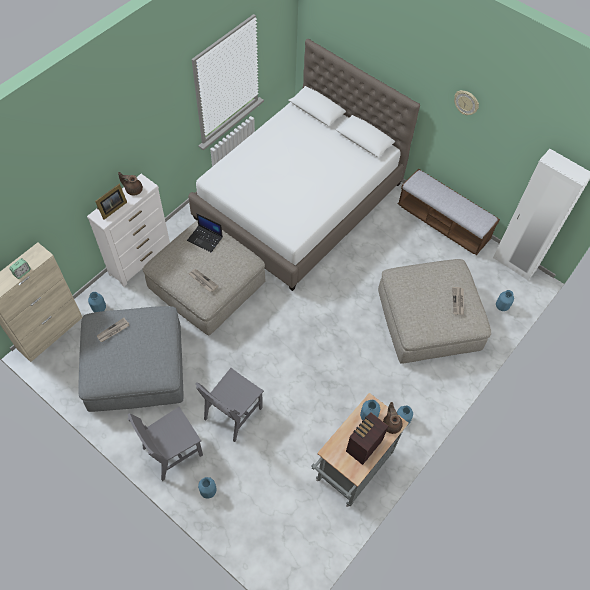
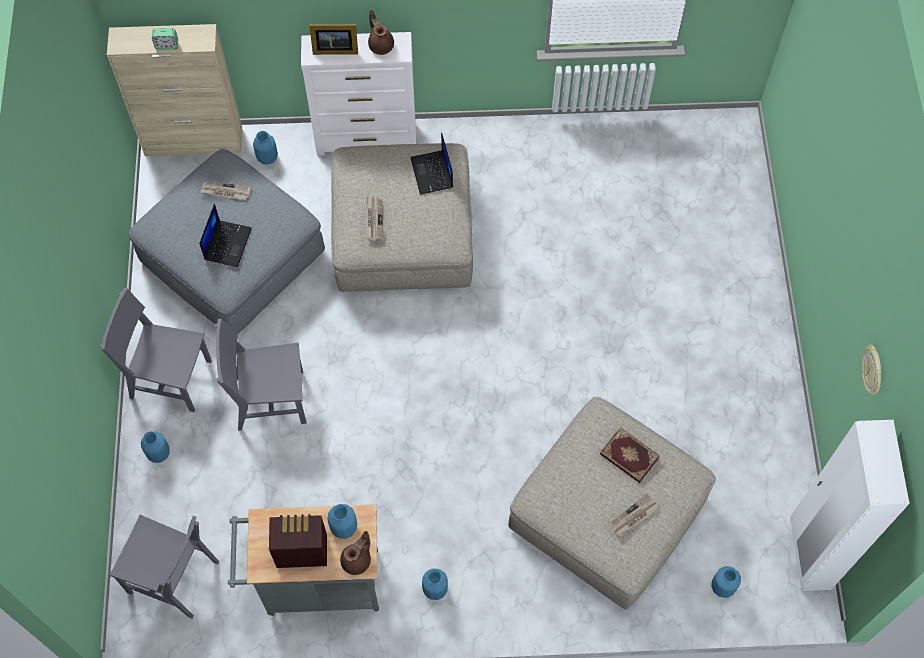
camera: 50 degrees right, 5 degrees up
white bed [188,39,420,291] -> none
bench [398,168,500,255] -> none
wall clock [454,90,479,115] -> wall clock moved to [862,344,881,395]
none -> grey chair [109,515,219,619]
none -> laptop [199,204,252,267]
none -> book [600,427,660,483]

